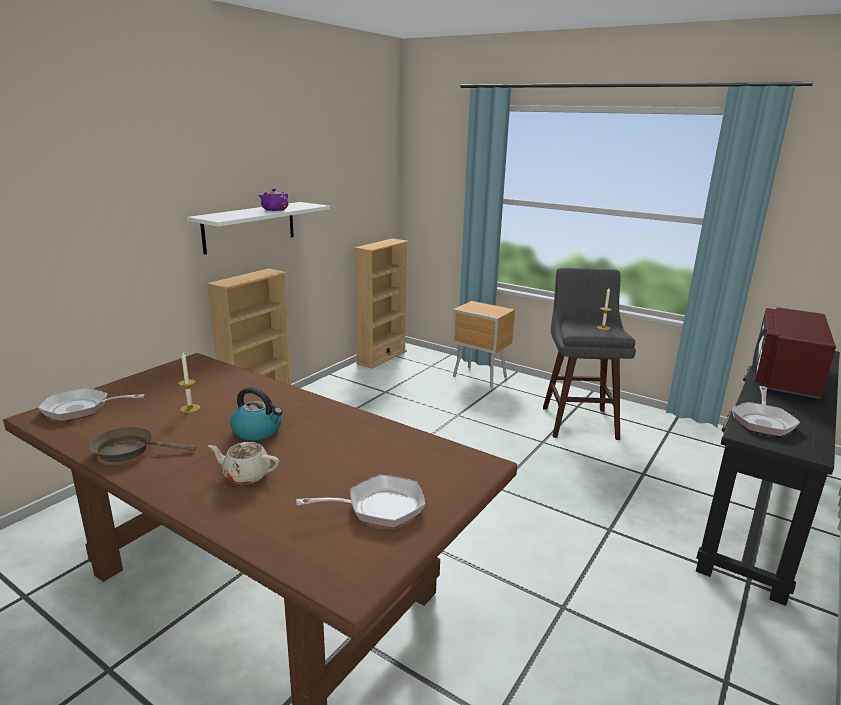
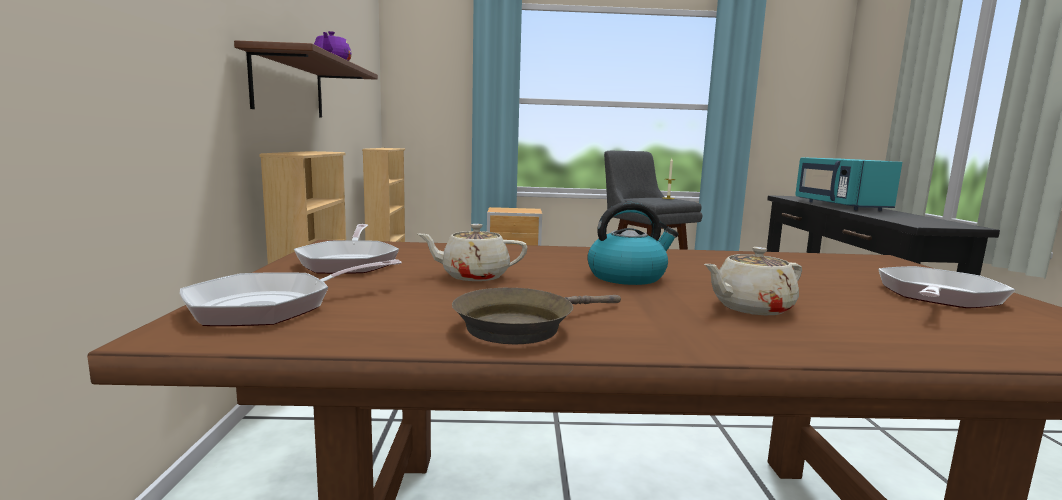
camera: 35 degrees left, 10 degrees down
candle [178,352,200,413] -> beige teapot [418,224,527,281]
white shelf [187,202,330,255] -> brown shelf [234,40,378,118]
frying pan [732,386,800,436] -> frying pan moved to [294,224,399,274]
red microwave [752,307,836,399] -> turquoise microwave [795,157,902,211]

